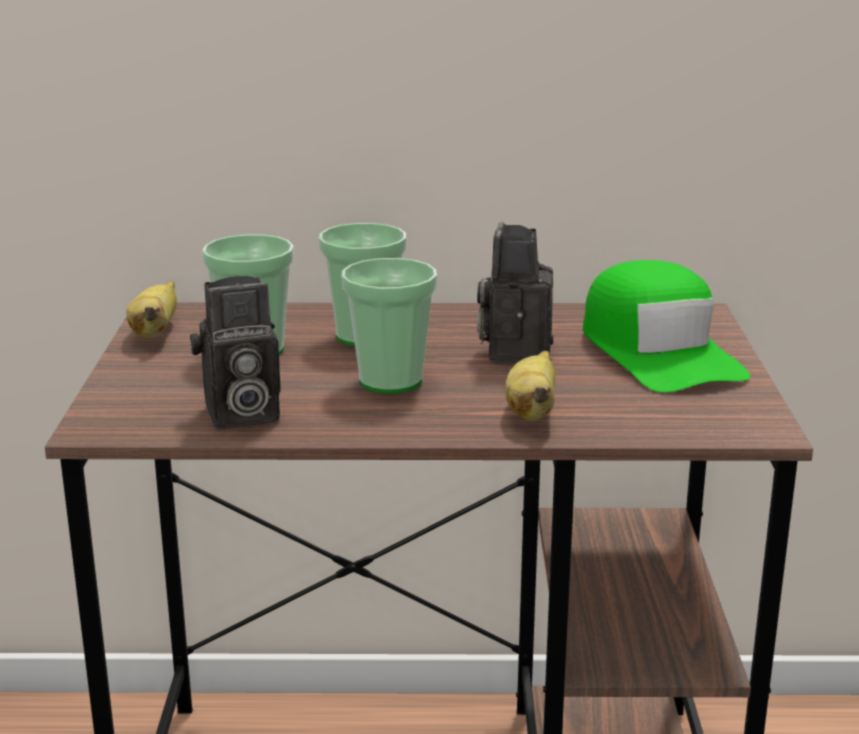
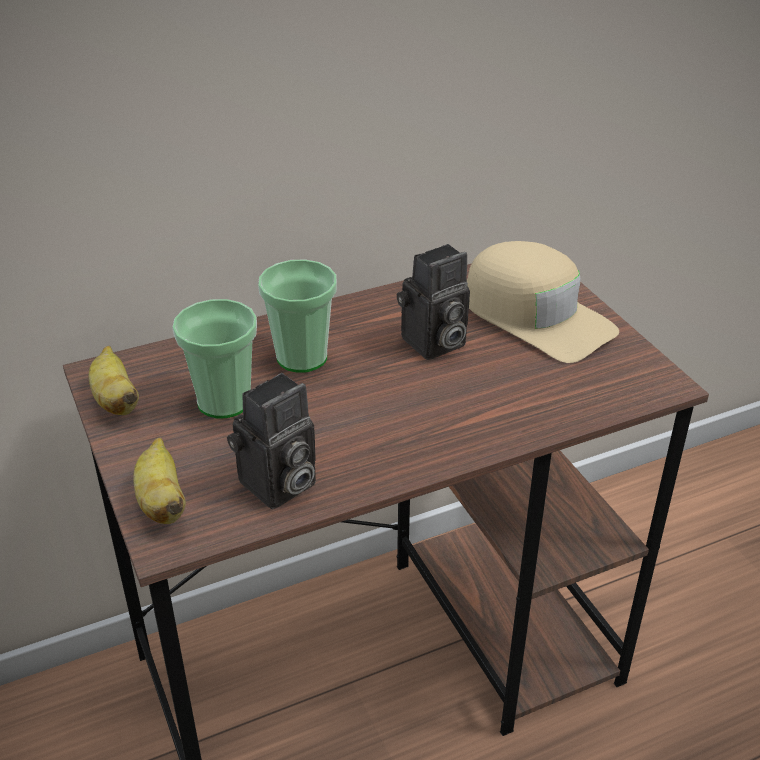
camera: 25 degrees left, 15 degrees up
cup [342,258,437,394] -> none
camera [477,222,553,364] -> camera turned 105 degrees counterclockwise [397,244,470,360]
banana [505,351,555,421] -> banana moved to [133,437,186,524]
green cap [583,260,750,392] -> beige cap [467,241,619,363]

